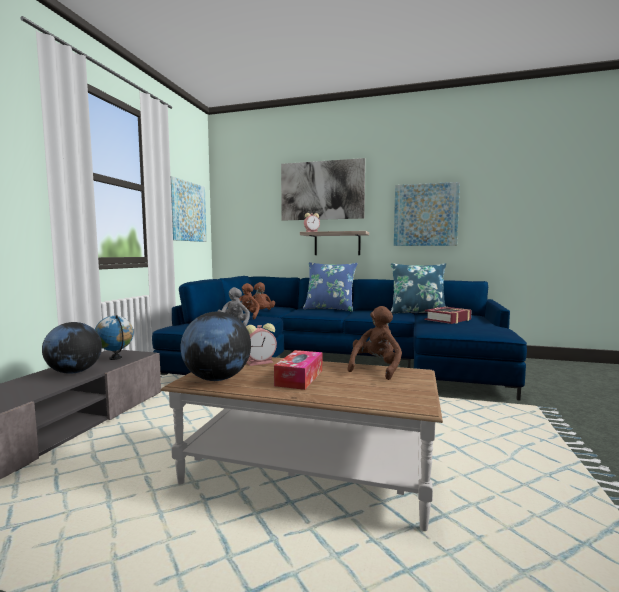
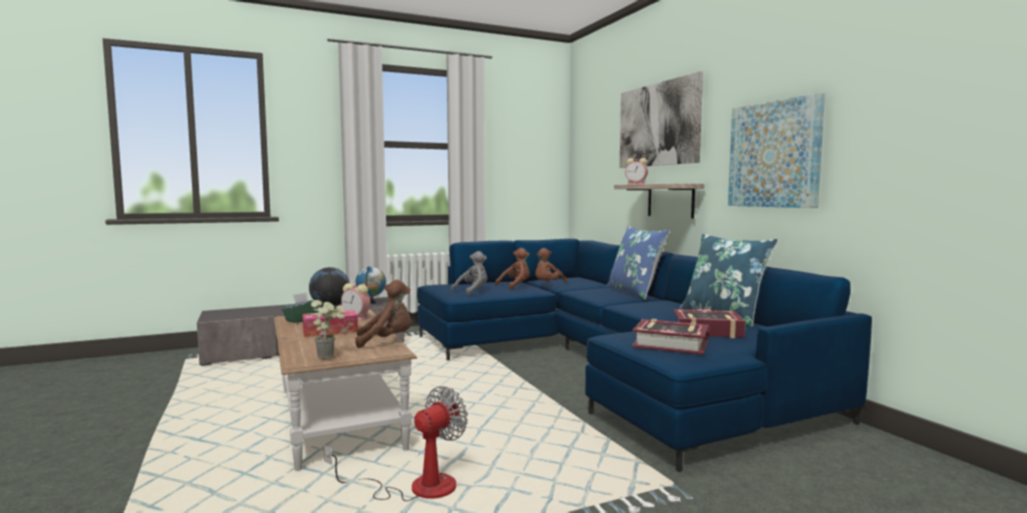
camera: 50 degrees right, 0 degrees up
picture [171,176,207,242] -> none
globe [181,312,251,381] -> green tissue box [282,293,323,323]
none -> potted plant [311,300,345,360]
none -> fan [324,386,468,501]
none -> book [632,319,709,355]

